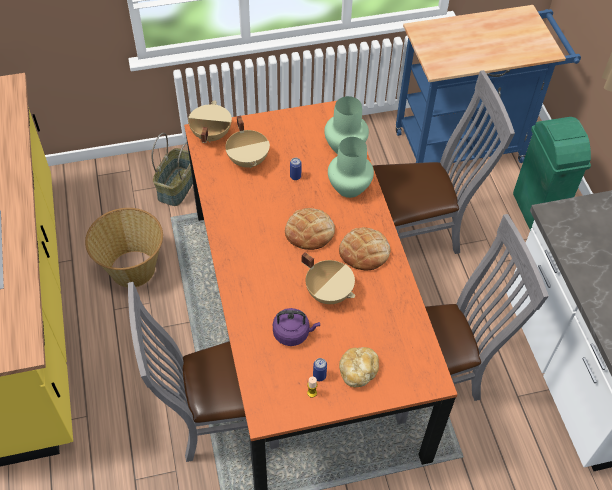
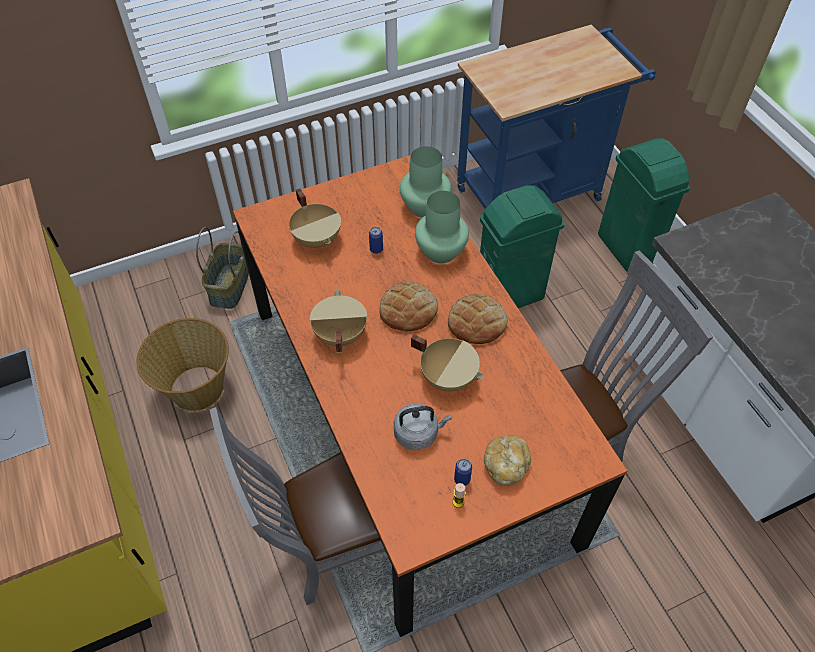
camera: 10 degrees left, 0 degrees up
beige cooking pot [188,100,232,143] -> beige cooking pot moved to [310,290,367,353]
purple kettle [273,308,320,346] -> grey kettle [394,404,452,450]
grey chair [373,70,515,254] -> green trash can [480,185,565,308]

